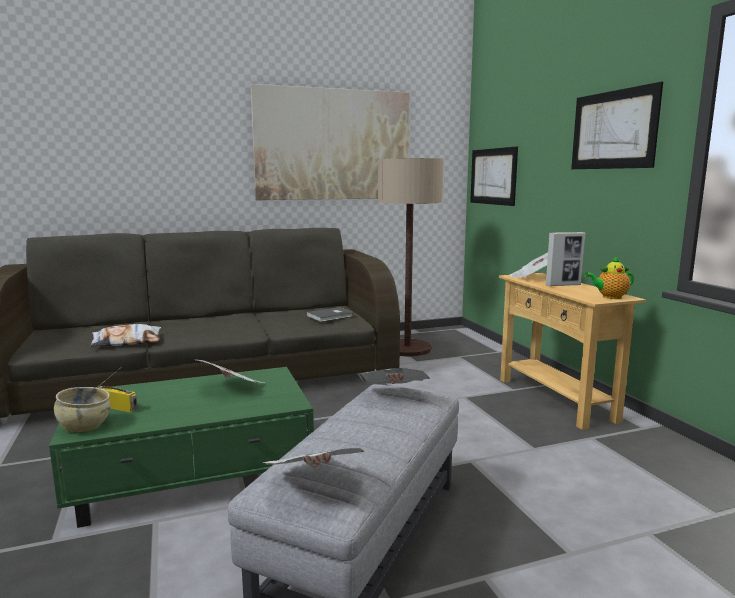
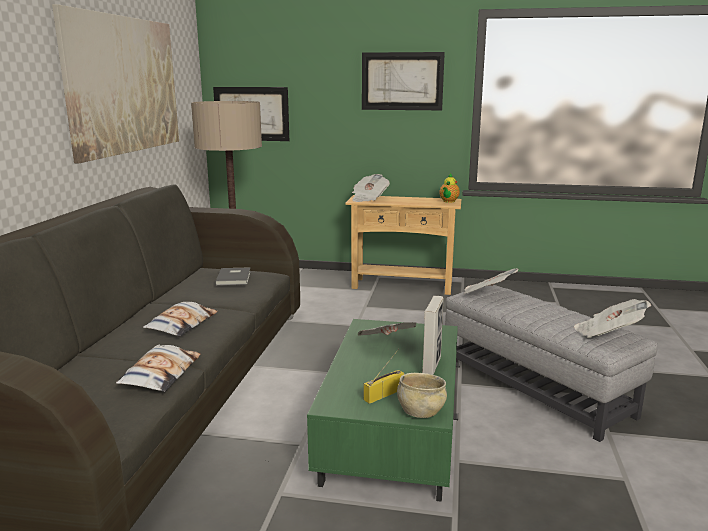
camera: 60 degrees left, 5 degrees up
picture frame [546,232,586,286] -> picture frame moved to [422,296,444,375]
none -> pillow [143,302,218,337]

